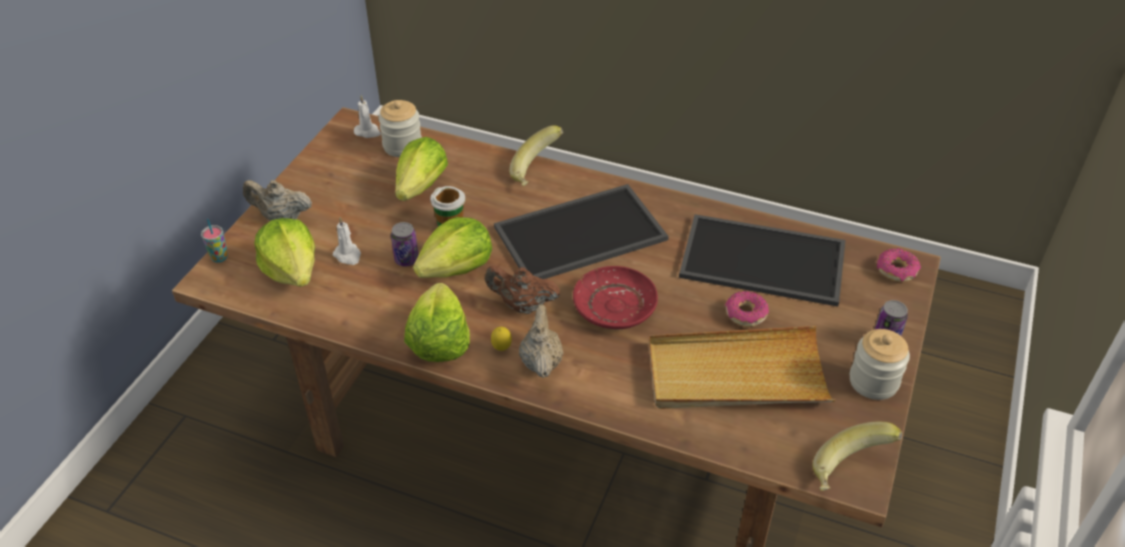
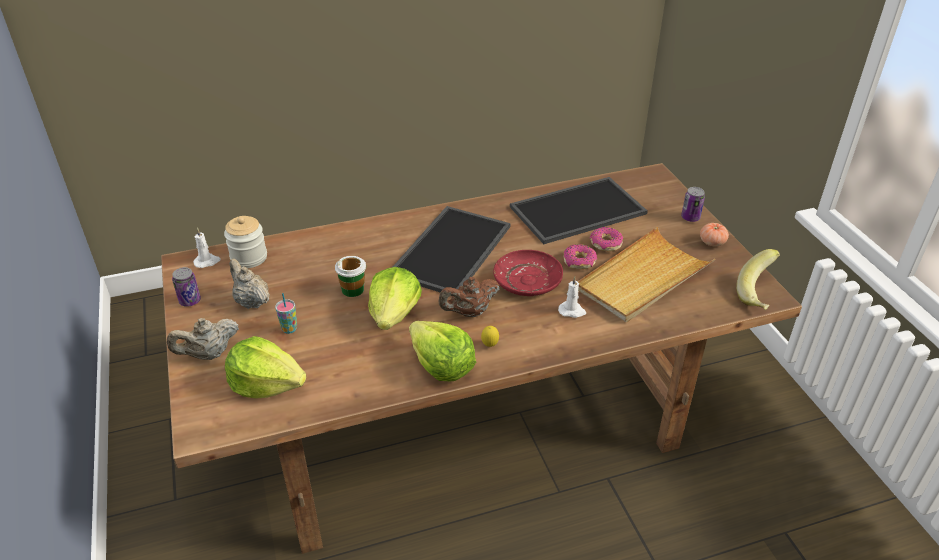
camera: 40 degrees left, 5 degrees down
cup [201,219,228,263] -> cup moved to [275,293,297,334]
white candle [333,217,361,265] -> white candle moved to [558,276,586,318]
can [391,222,419,266] -> can moved to [172,267,201,307]
lettuce [395,137,448,201] -> none
banana [509,125,563,186] -> none
beige teapot [519,304,563,378] -> beige teapot moved to [229,259,270,309]
jar [850,329,910,400] -> tomato [700,223,729,246]
donut [877,248,921,282] -> donut moved to [563,244,597,270]

